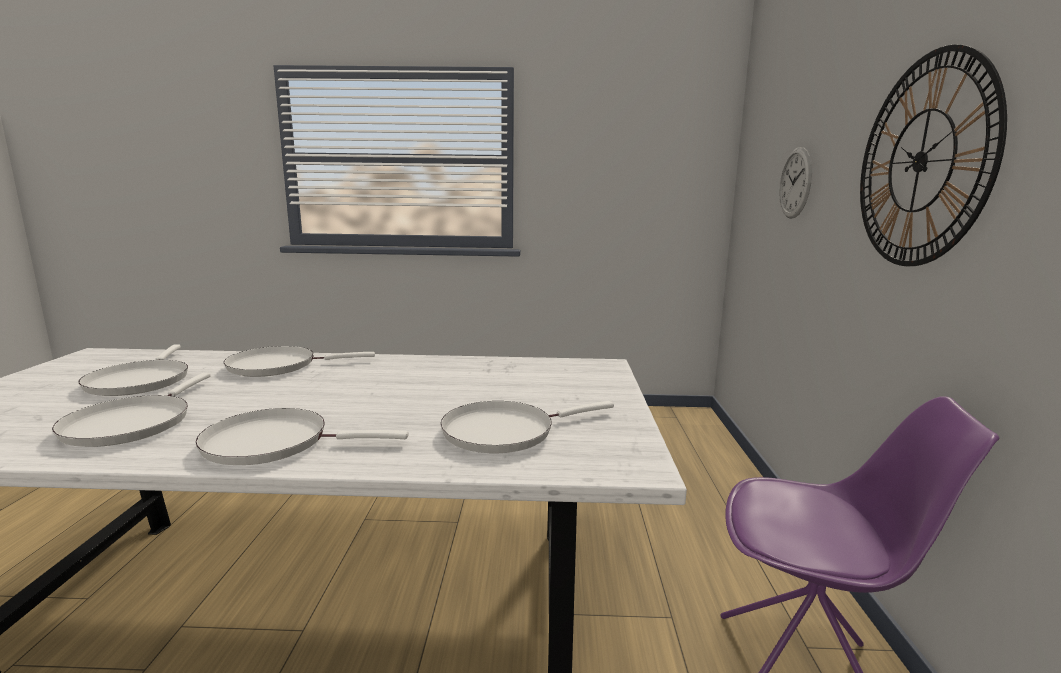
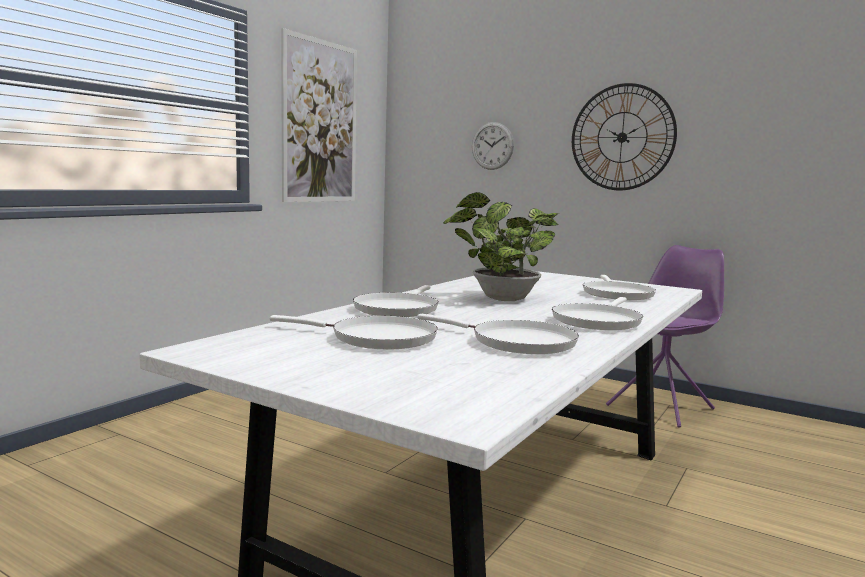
camera: 60 degrees left, 5 degrees down
none -> picture [281,28,357,202]
none -> potted plant [443,192,560,301]

